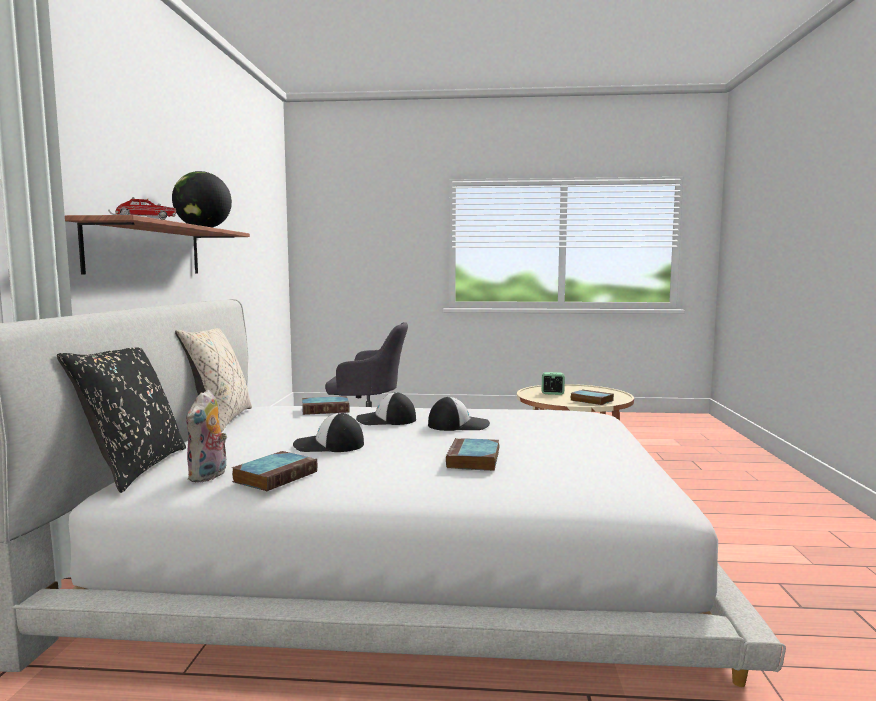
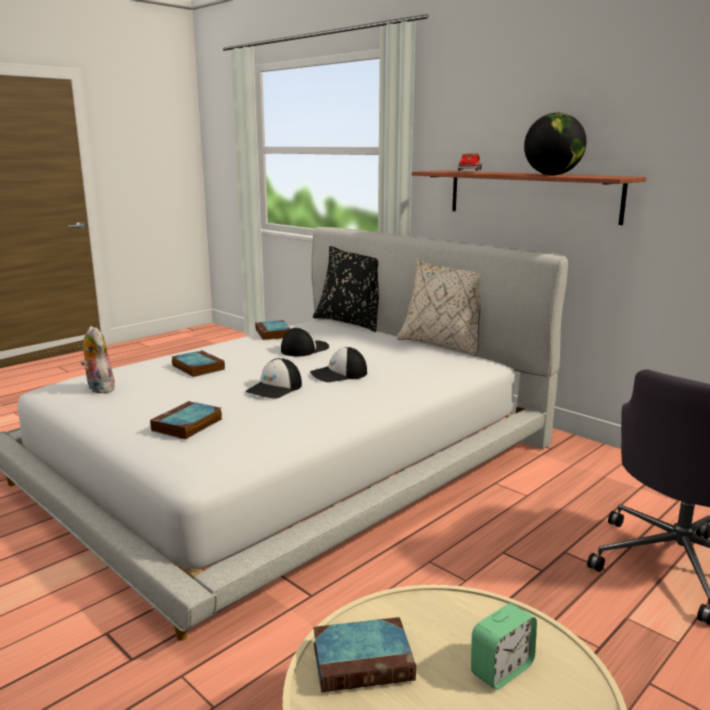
camera: 130 degrees right, 10 degrees up
plush toy [186,389,227,483] -> plush toy moved to [81,326,115,393]
book [302,396,349,415] -> book moved to [150,401,222,439]
cap [356,392,416,425] -> cap turned 150 degrees counterclockwise [310,347,367,382]

